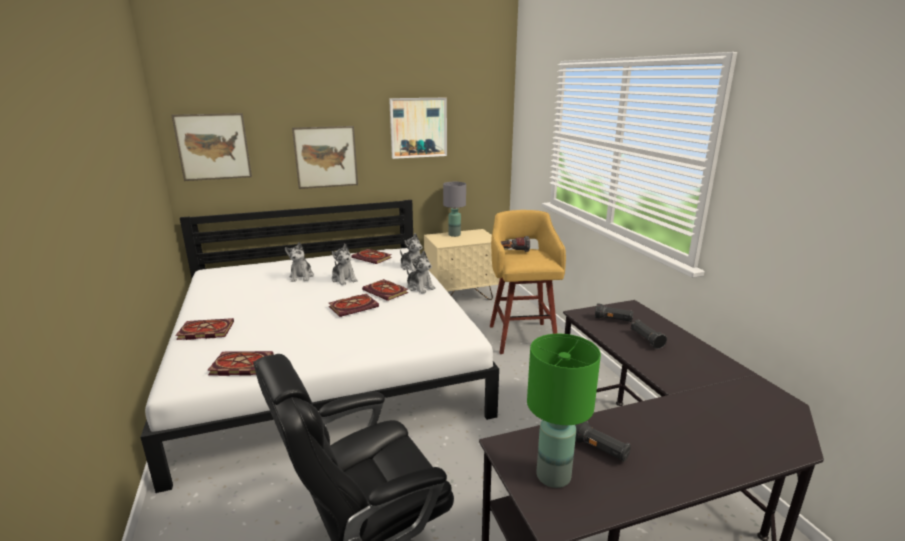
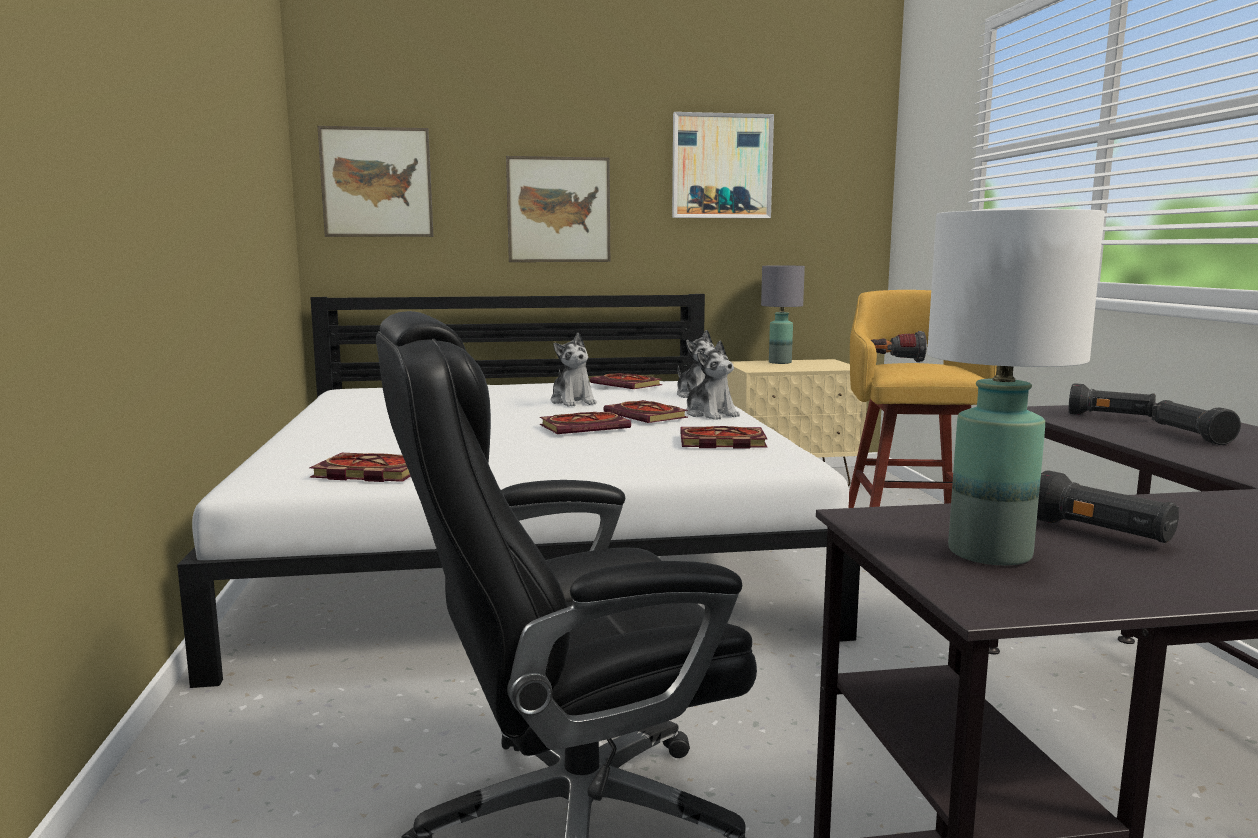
camera: 10 degrees right, 10 degrees down
book [175,318,234,340] -> book moved to [681,426,767,449]
plush toy [285,242,314,282] -> none
green table lamp [527,334,601,488] -> white table lamp [927,209,1105,566]

